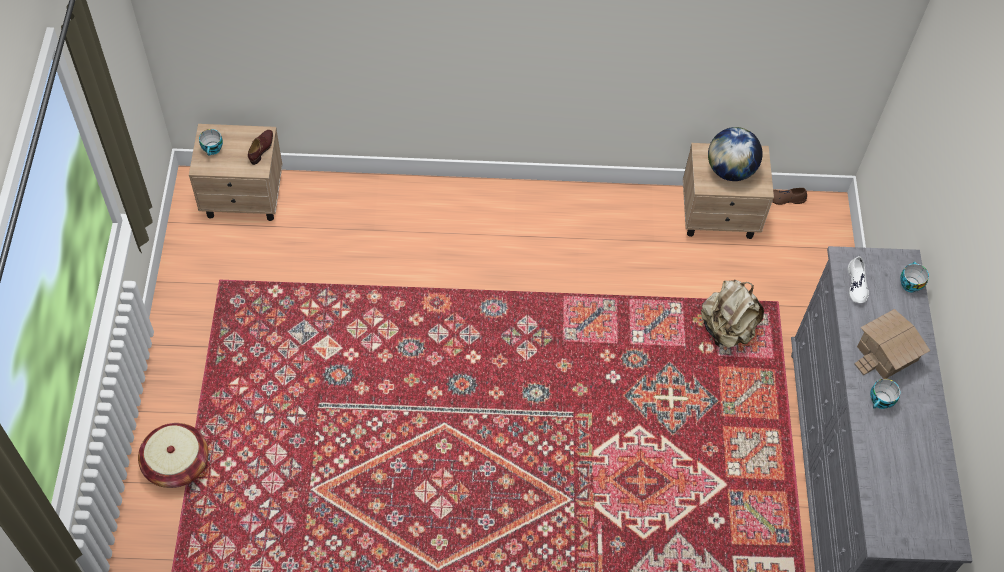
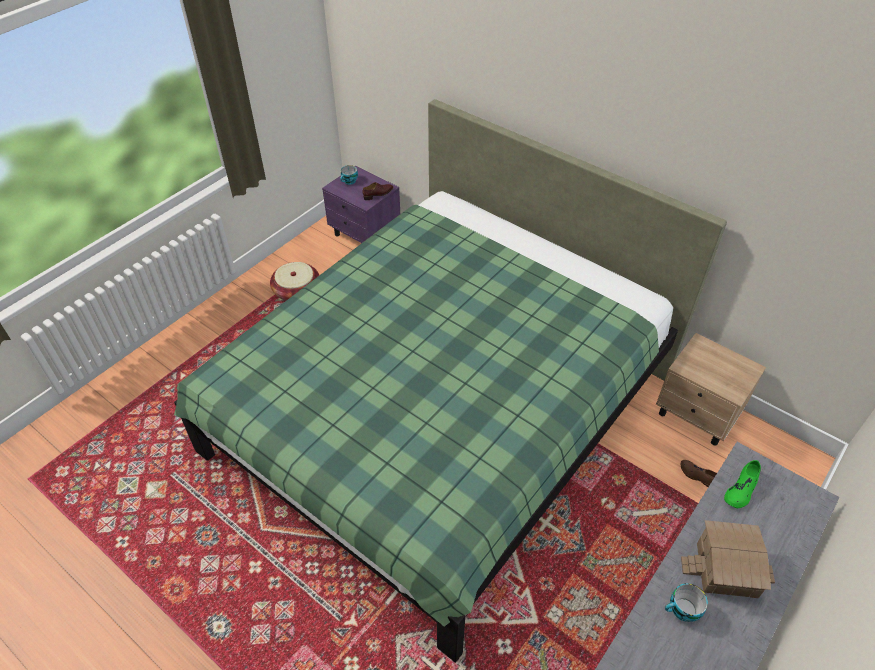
camera: 40 degrees right, 10 degrees down
basket [138,423,209,488] -> basket moved to [270,262,319,301]
beige nightstand [189,124,283,221] -> purple nightstand [322,166,400,243]
beige backpack [701,280,764,347] -> none
globe [708,127,763,181] -> none
brown shoe [772,188,807,205] -> brown shoe moved to [681,460,717,487]
white shoe [848,256,869,303] -> green shoe [724,460,761,508]
cup [900,262,929,293] -> none
none -> green bed [174,99,727,662]

